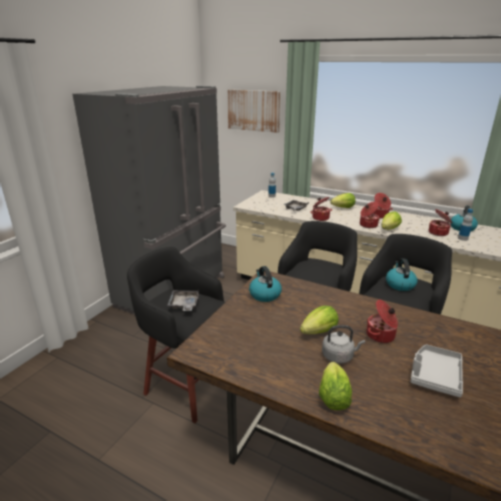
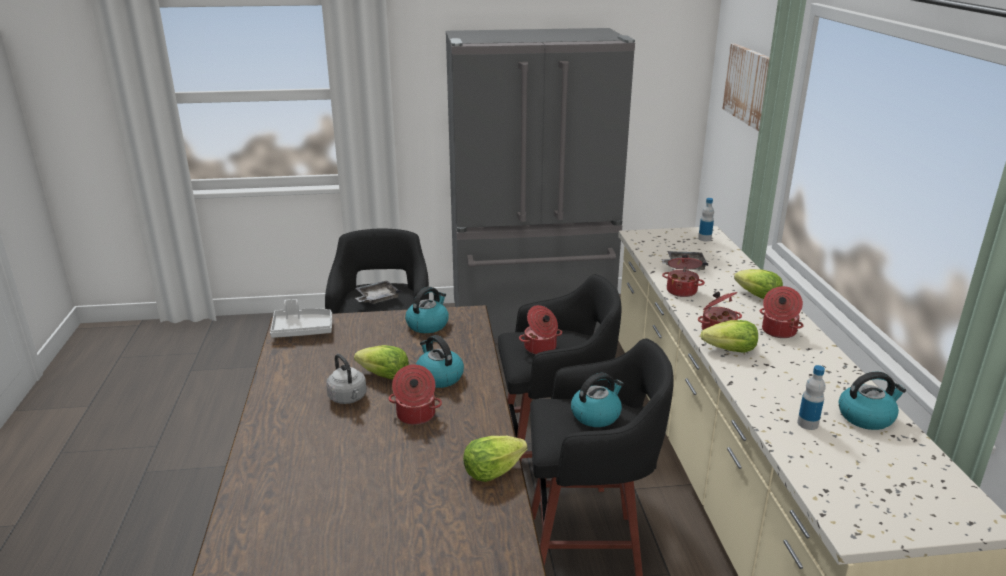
camera: 55 degrees right, 0 degrees up
lettuce [319,362,352,410] -> lettuce moved to [463,436,528,482]
grey tray [411,344,463,397] -> grey tray moved to [270,299,332,338]
cooking pot [429,209,452,236] -> cooking pot moved to [519,305,562,354]
none -> kettle [416,335,464,388]

